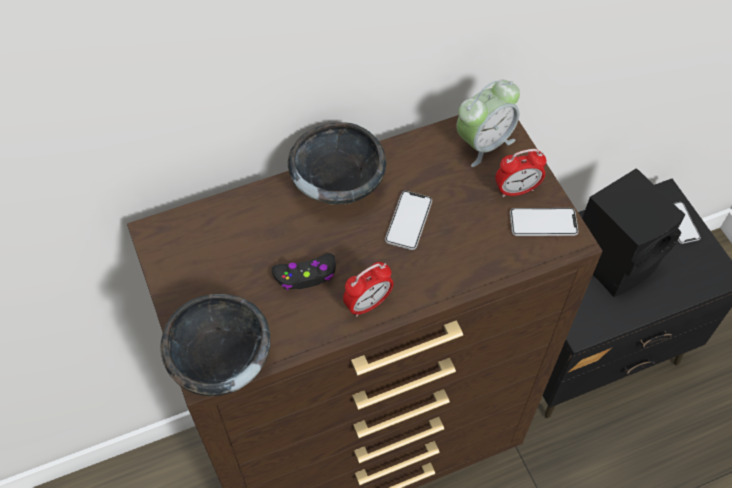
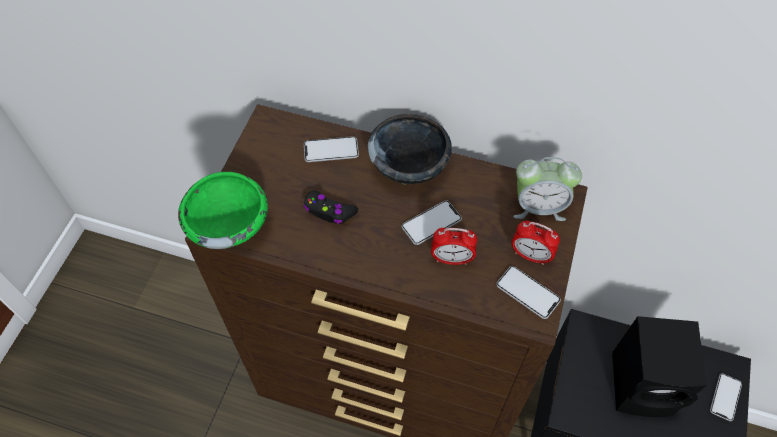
camera: 40 degrees right, 0 degrees up
black bowl [160,294,271,396] -> green bowl [178,172,268,249]
alarm clock [343,262,394,317] -> alarm clock moved to [431,228,477,265]
none -> phone [304,136,359,162]

